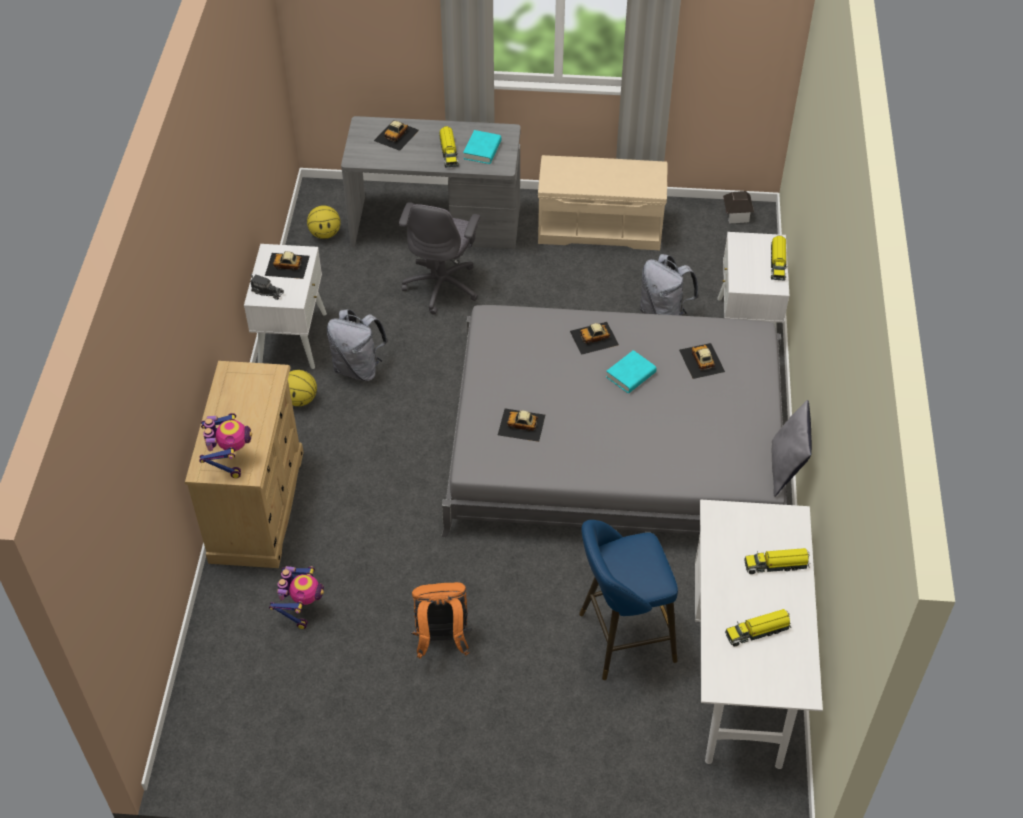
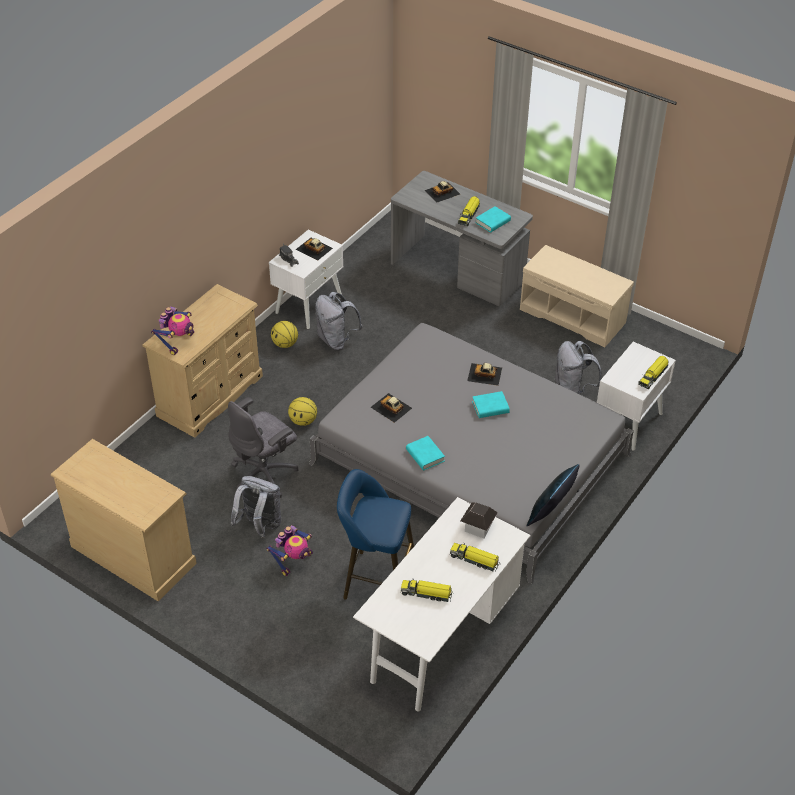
camera: 30 degrees right, 5 degrees down
toy robot [269,566,324,629] -> toy robot moved to [266,525,313,576]
basketball [307,205,341,239] -> basketball moved to [288,397,317,426]
grey office chair [399,202,481,315] -> grey office chair moved to [228,397,298,498]
orange backpack [411,582,472,659] -> grey backpack [230,476,281,538]
toy car [679,343,725,379] -> none
toy house [723,191,754,223] -> toy house moved to [460,502,498,538]
grey pillow [772,400,812,497] -> blue pillow [527,464,580,526]
none -> beige dresser [51,439,197,601]
none -> turquoise book [406,436,445,470]

